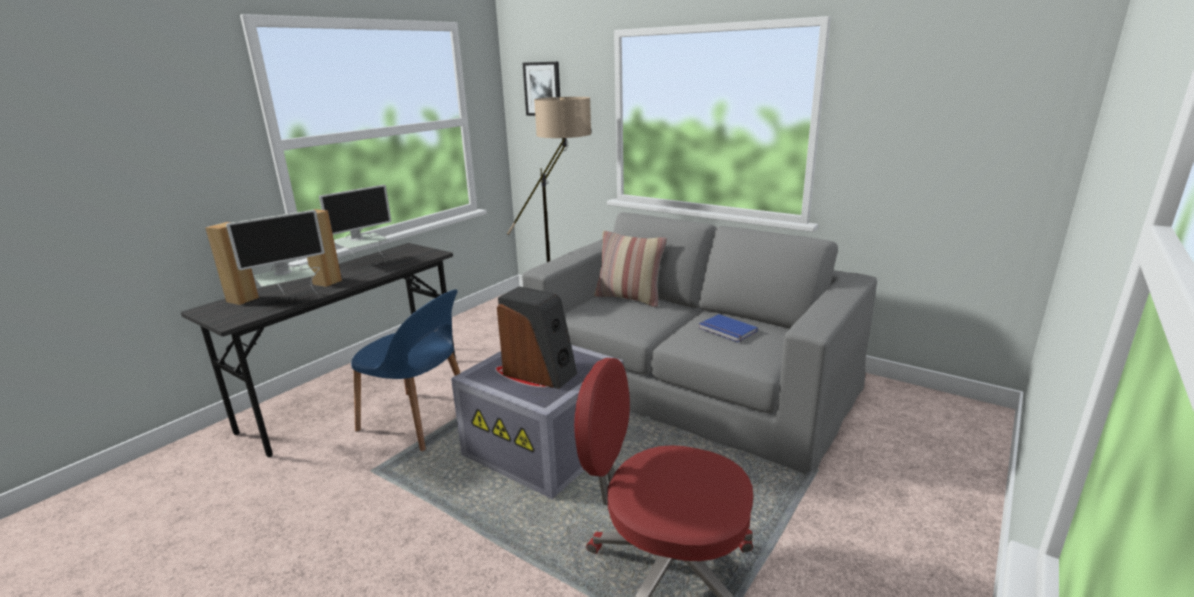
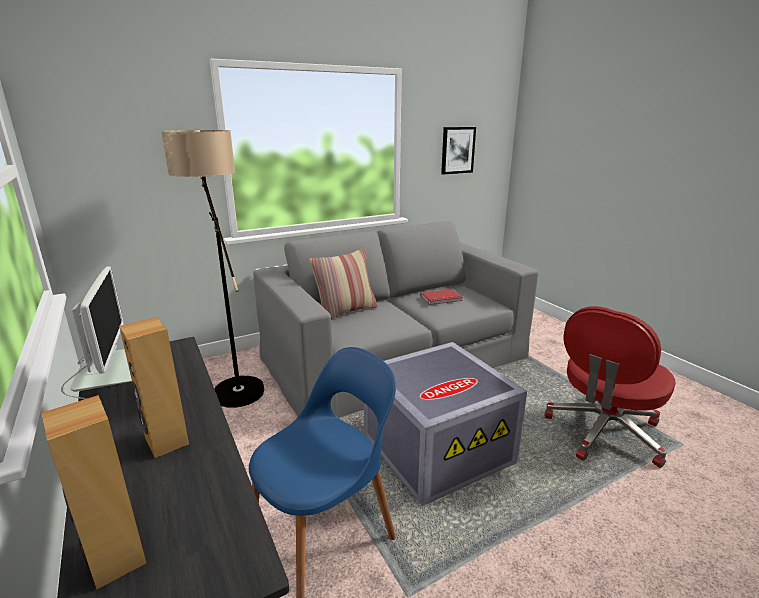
camera: 65 degrees left, 0 degrees up
monitor [226,210,325,295] -> none
speaker [497,286,577,389] -> none
picture [523,62,560,116] -> picture moved to [441,127,476,175]
blue book [699,314,758,342] -> red book [420,289,463,305]

